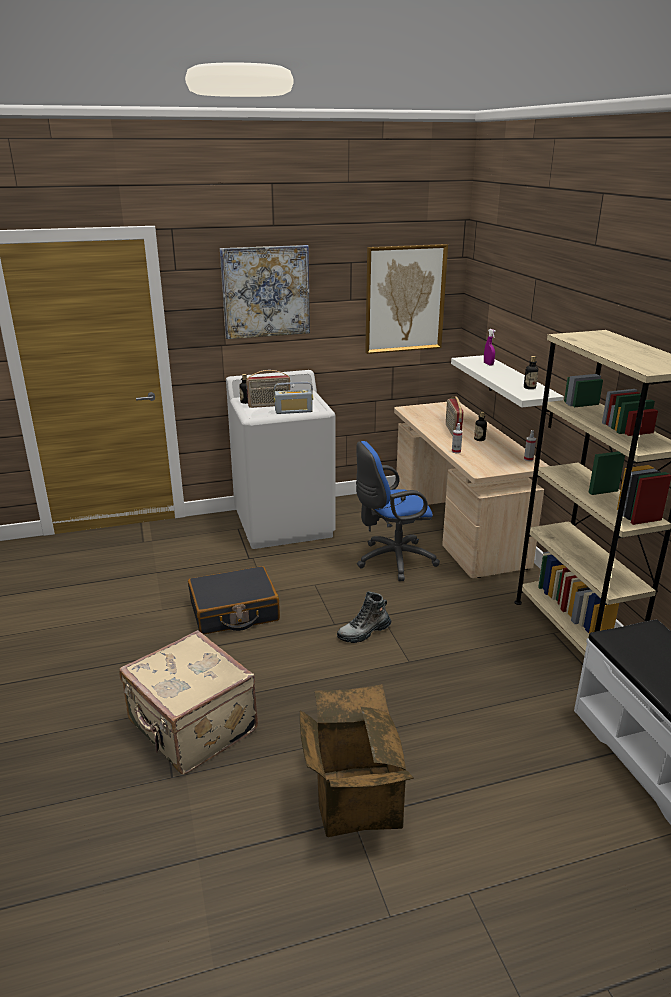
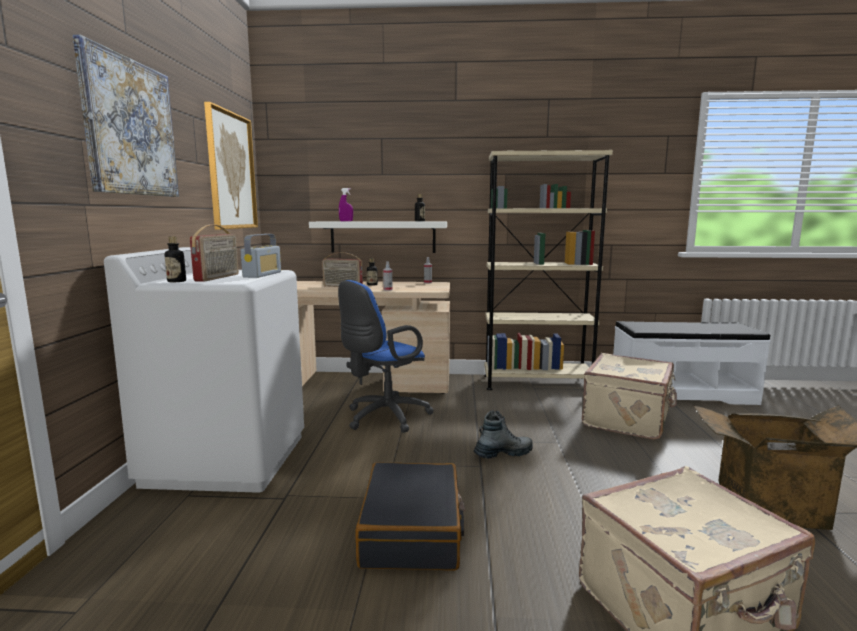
camera: 70 degrees left, 15 degrees down
boot [337,591,391,643] -> boot turned 105 degrees counterclockwise [473,410,533,459]
blue office chair [356,441,440,581] -> blue office chair turned 45 degrees clockwise [338,280,434,433]
none -> beige suitcase [582,353,677,440]

